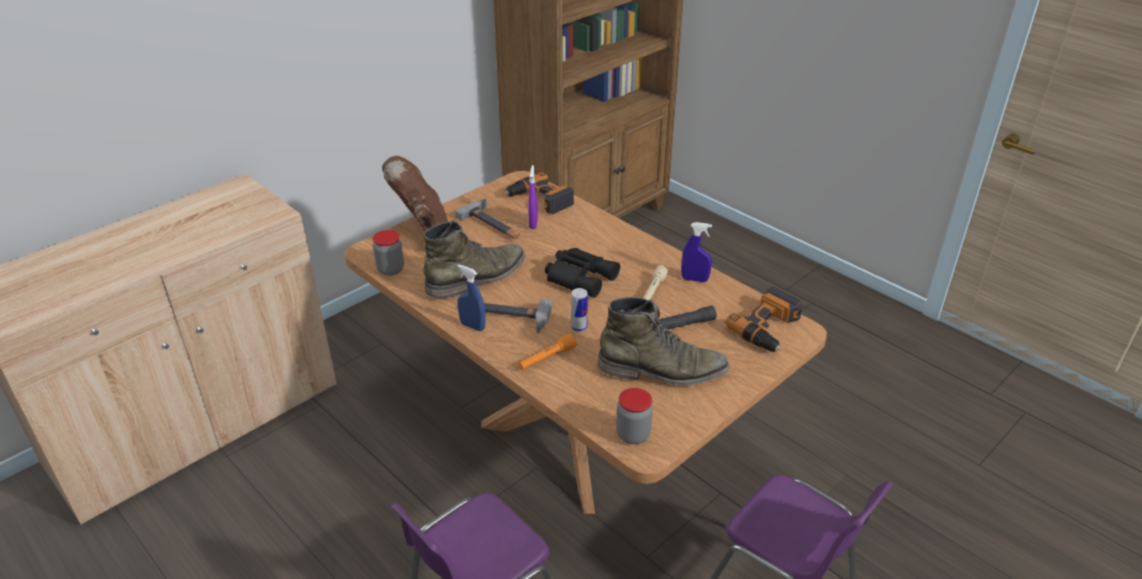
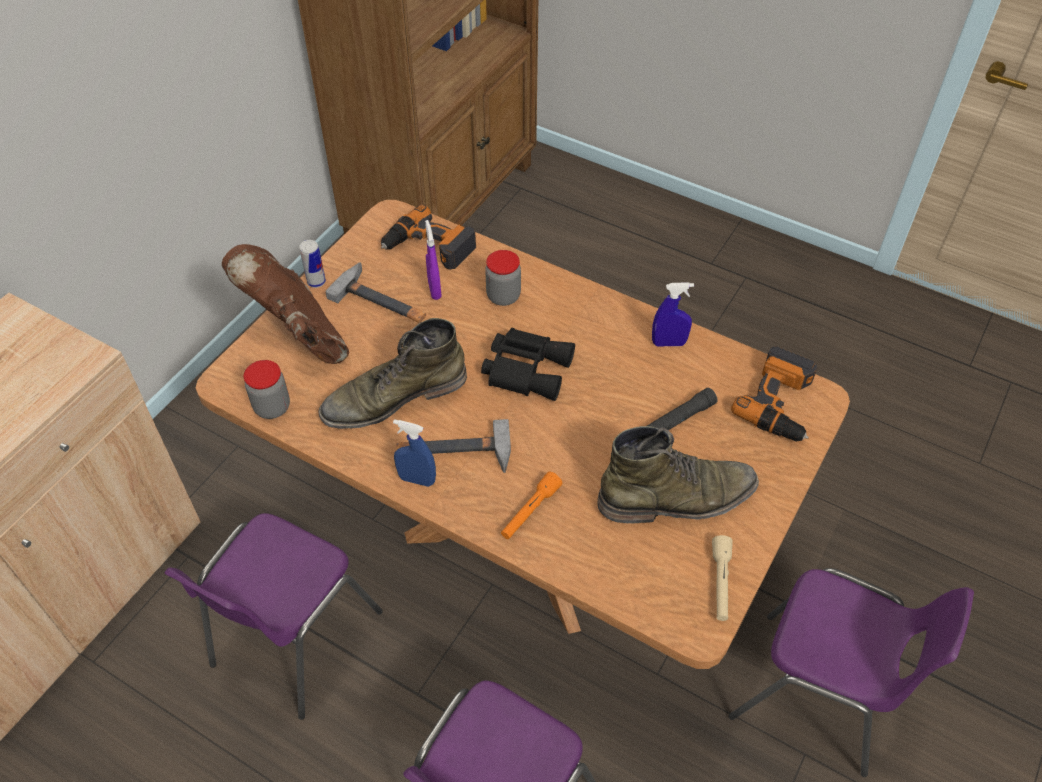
camera: 15 degrees left, 15 degrees up
green boot [423,220,526,298] -> green boot turned 150 degrees counterclockwise [319,318,467,429]
can [571,288,588,332] -> can moved to [299,240,326,288]
jar [616,388,653,444] -> jar moved to [485,250,521,306]
beige flashlight [643,265,668,300] -> beige flashlight moved to [712,535,733,621]
none -> purple chair [164,513,383,720]

